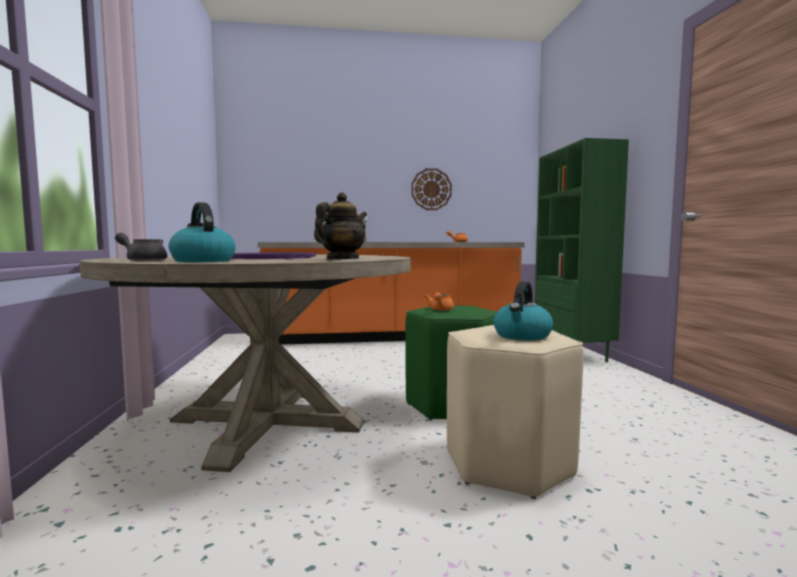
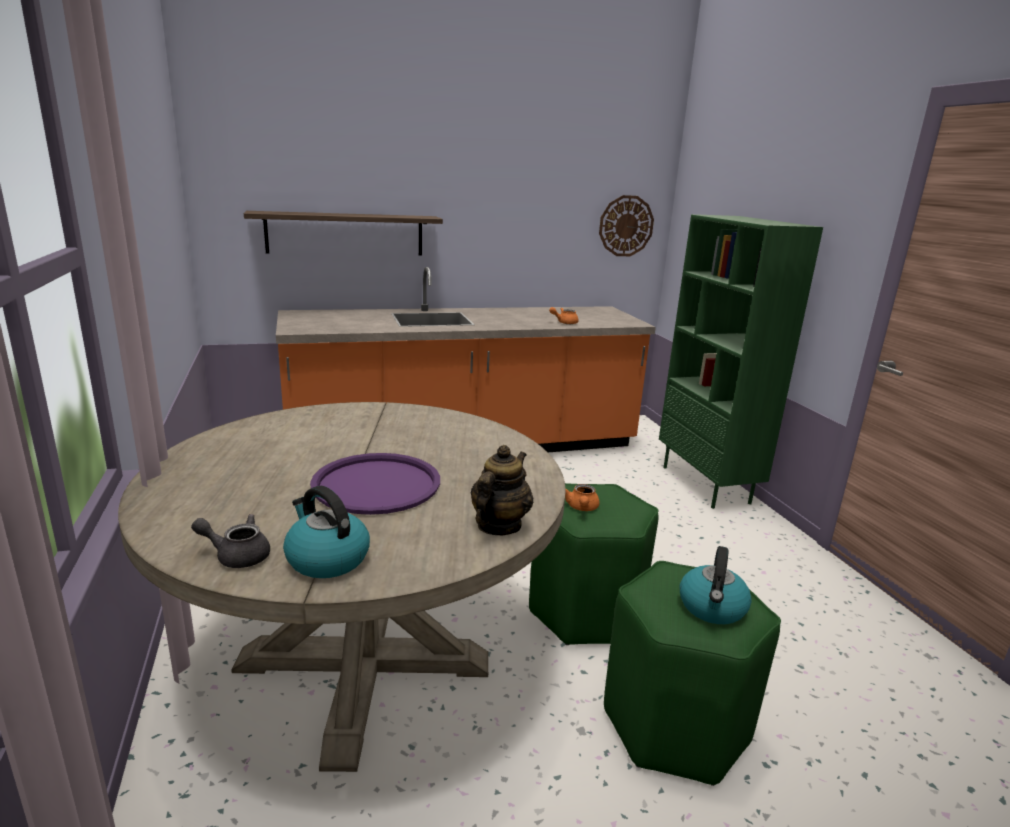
camera: 10 degrees left, 15 degrees up
wall clock [411,168,452,210] -> wall clock moved to [599,195,654,256]
beige stool [447,325,584,499] -> green stool [604,561,781,786]
none -> shelf [244,211,443,255]

